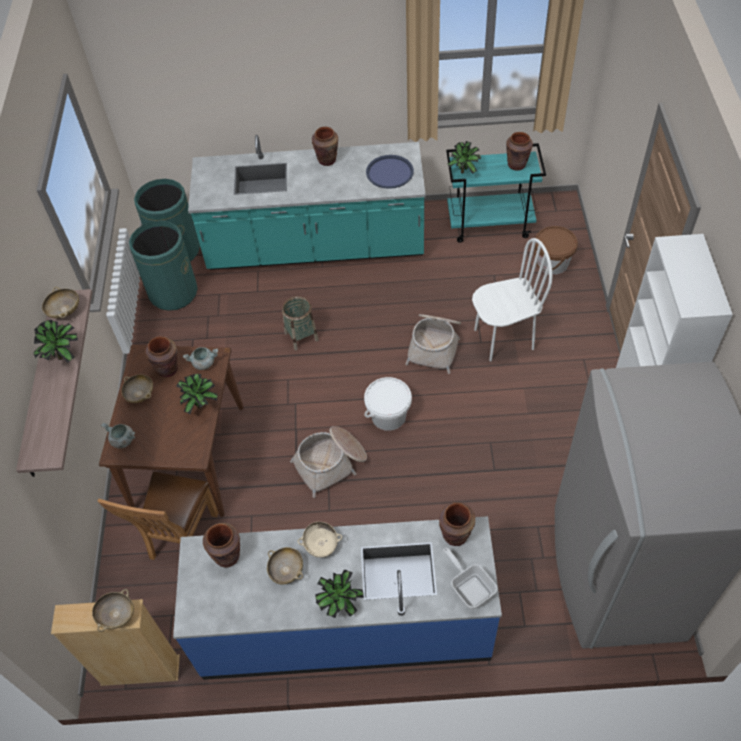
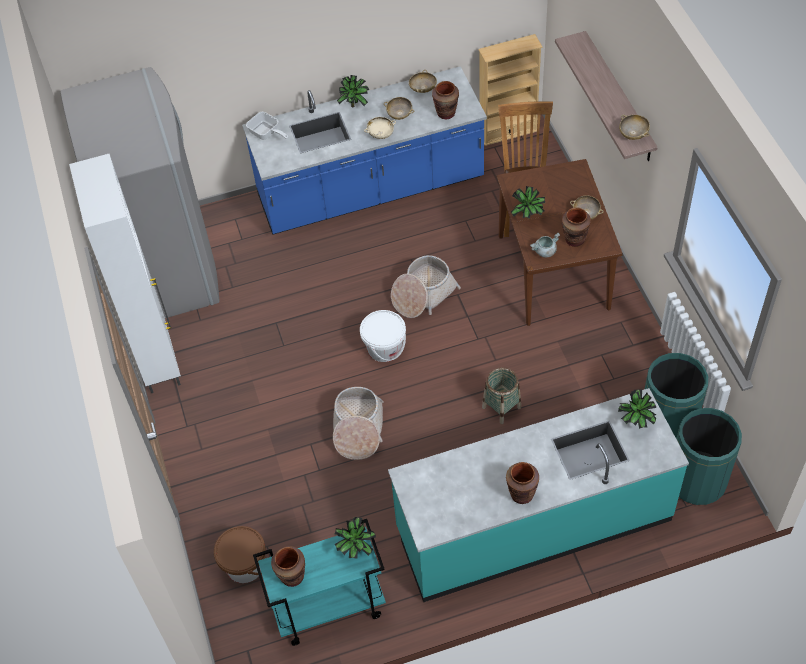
camera: 165 degrees right, 0 degrees up
potted plant [34,319,78,363] -> potted plant moved to [618,389,657,429]
beige bowl [92,589,134,632] -> beige bowl moved to [409,70,437,93]
grey cooking pot [101,423,135,448] -> none
blue tray [366,155,414,189] -> none
brown vase [439,502,475,546] -> none
white chair [472,238,553,361] -> none

